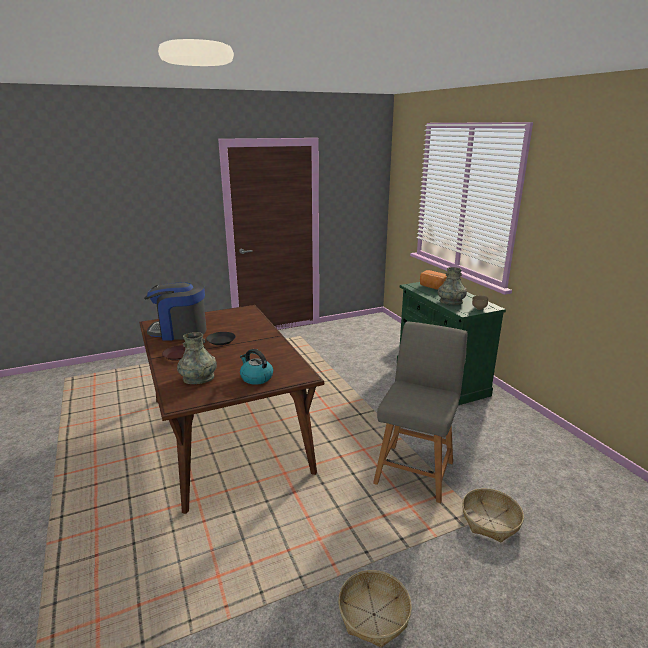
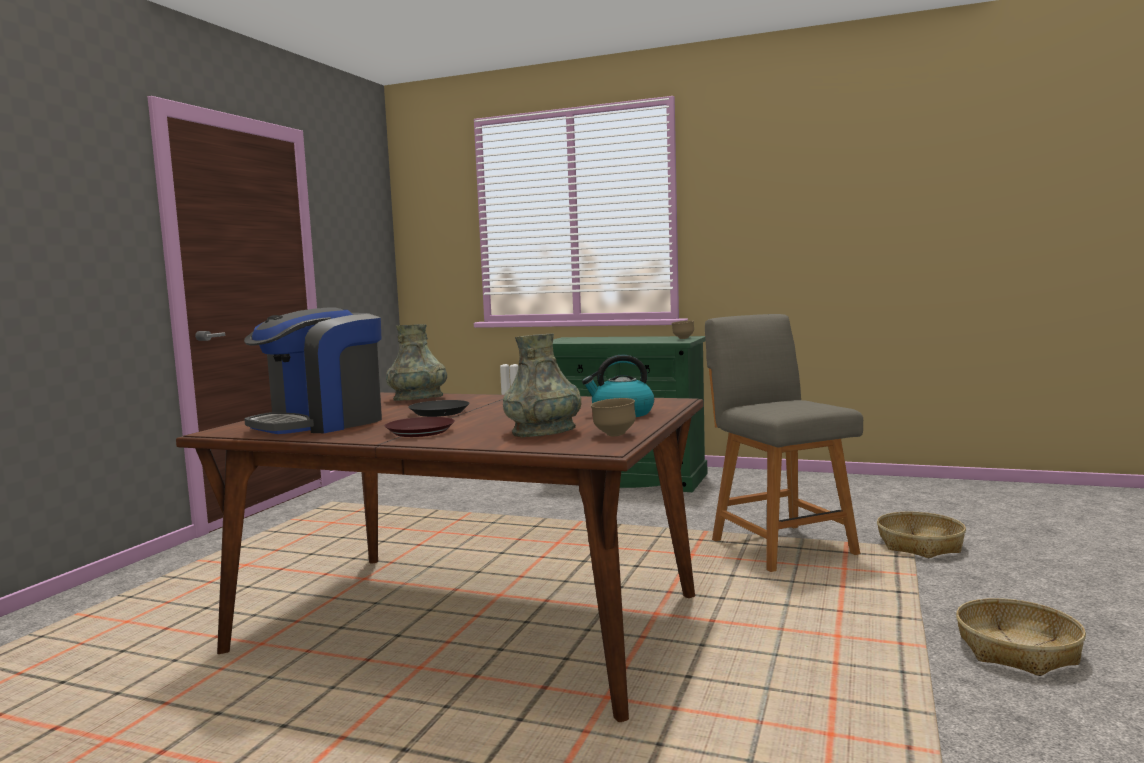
camera: 45 degrees left, 15 degrees down
bread [420,270,447,290] -> none
grey vase [438,267,467,305] -> grey vase moved to [386,324,447,401]
none -> brown bowl [591,398,636,436]

